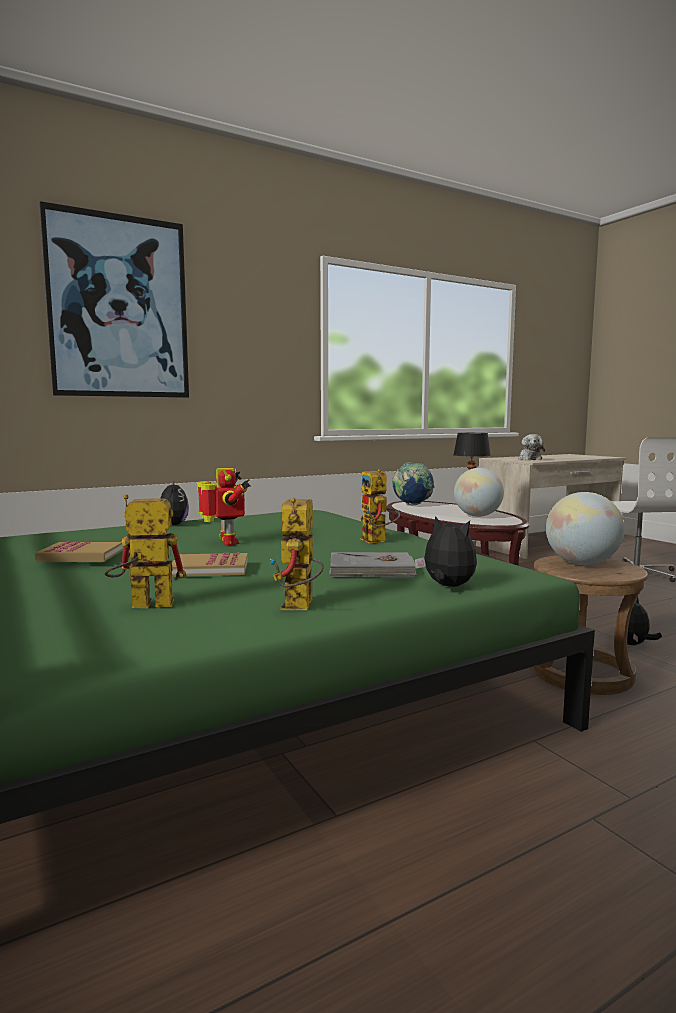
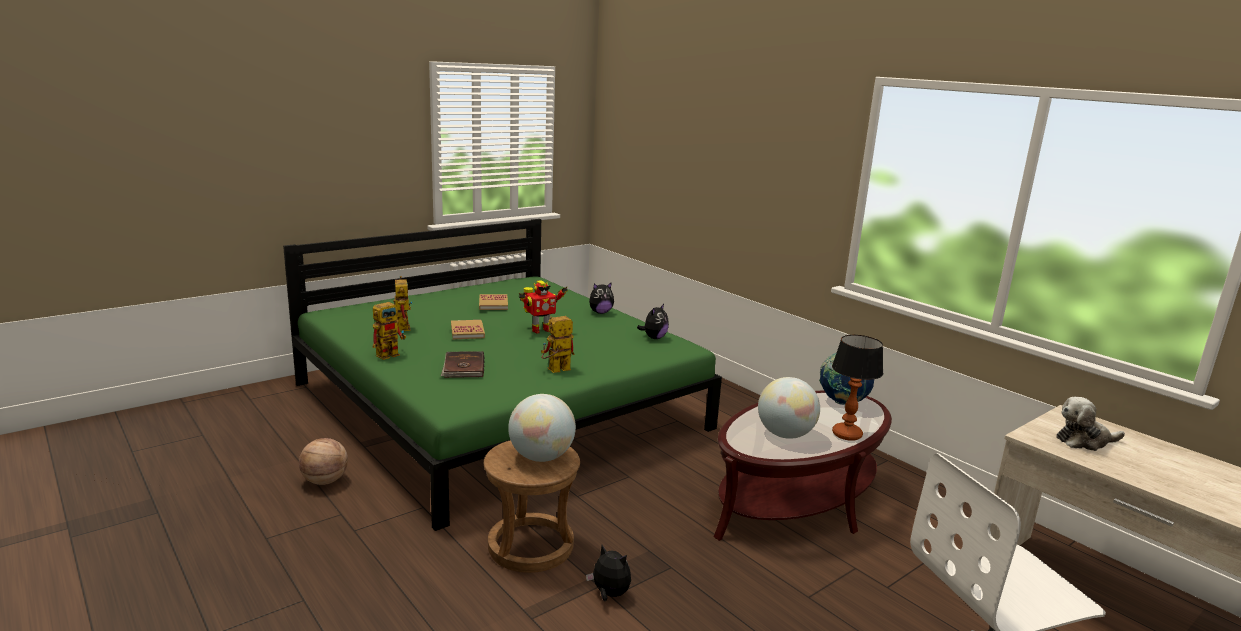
camera: 80 degrees right, 10 degrees up
picture [39,201,189,398] -> none
toy robot [270,498,324,610] -> toy robot turned 135 degrees clockwise [372,300,406,360]
grey book [329,552,418,577] -> brown book [441,351,485,378]
plush toy [415,516,477,587] -> plush toy moved to [637,304,669,339]
none -> basketball [299,438,348,485]

